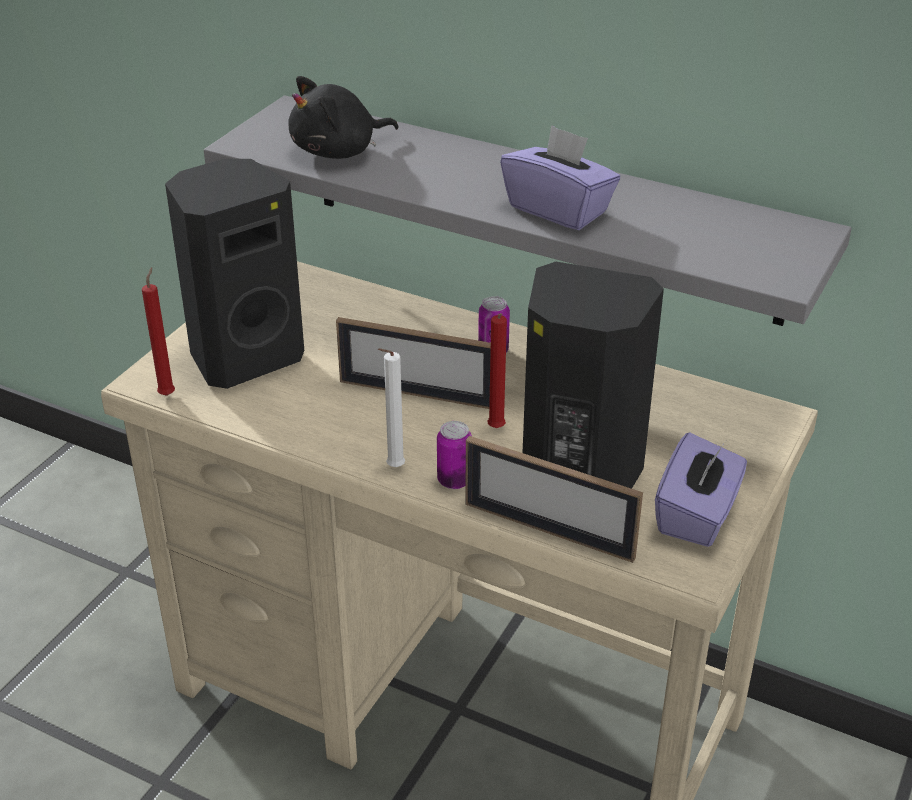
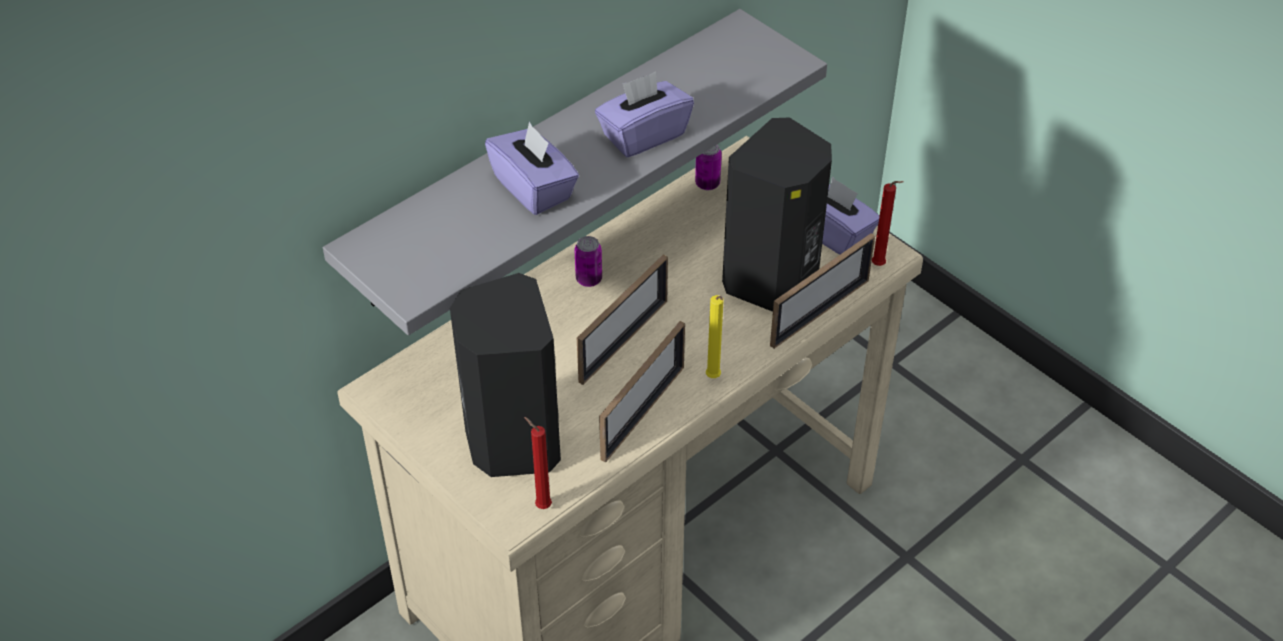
camera: 70 degrees left, 10 degrees up
black plush toy [288,76,398,159] -> none
white candle [378,348,405,467] -> yellow candle [706,295,723,378]
can [437,421,472,489] -> can moved to [695,144,722,190]
red candle [488,313,507,428] -> red candle moved to [872,181,904,266]
none -> purple tissue box [485,122,579,215]
none -> picture frame [599,321,685,463]

